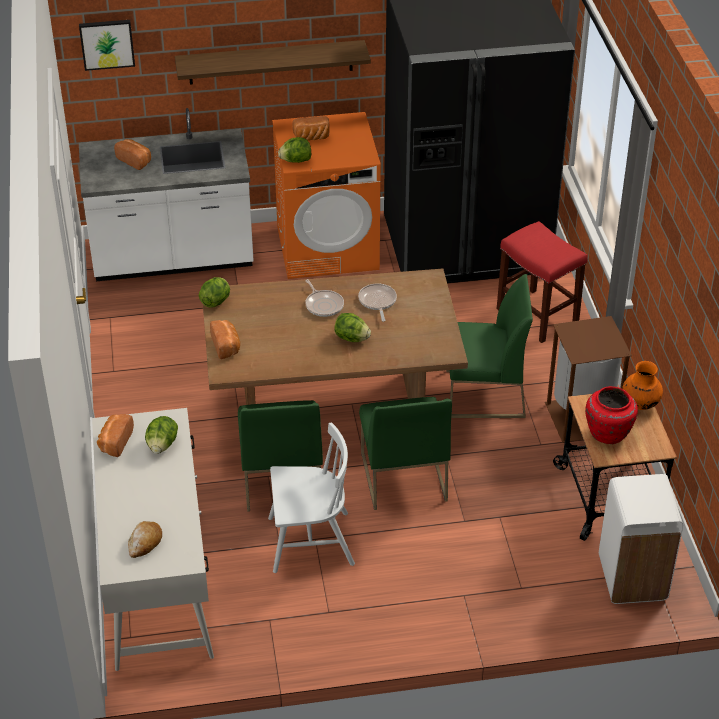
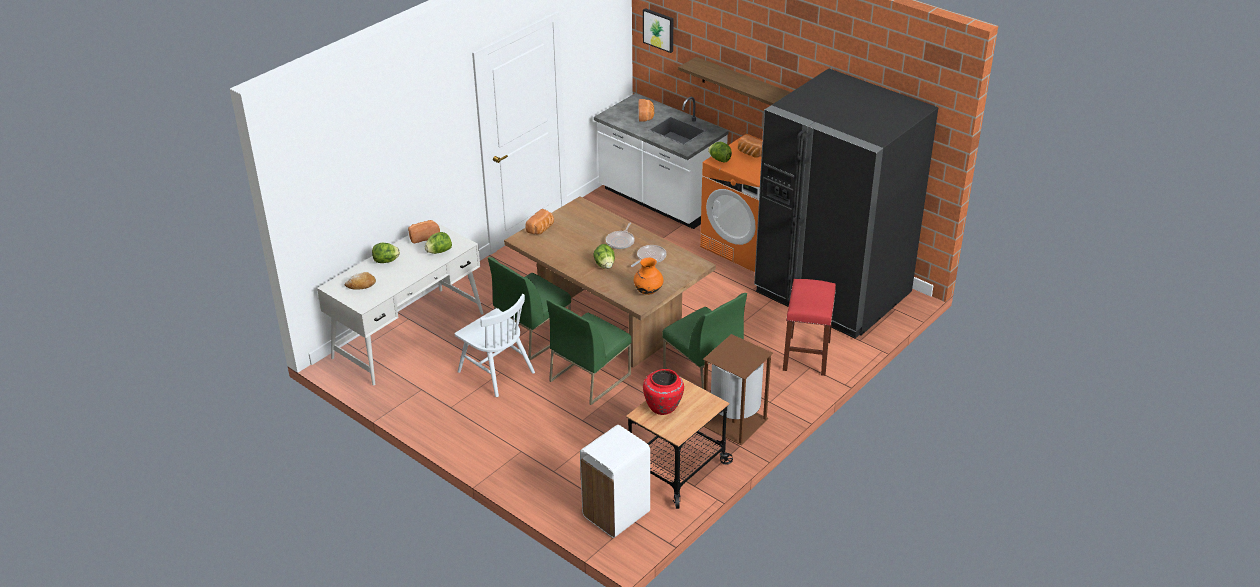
camera: 50 degrees right, 5 degrees down
lettuce [199,277,230,308] -> lettuce moved to [372,243,400,263]
orange vase [622,361,663,410] -> orange vase moved to [634,258,663,295]

